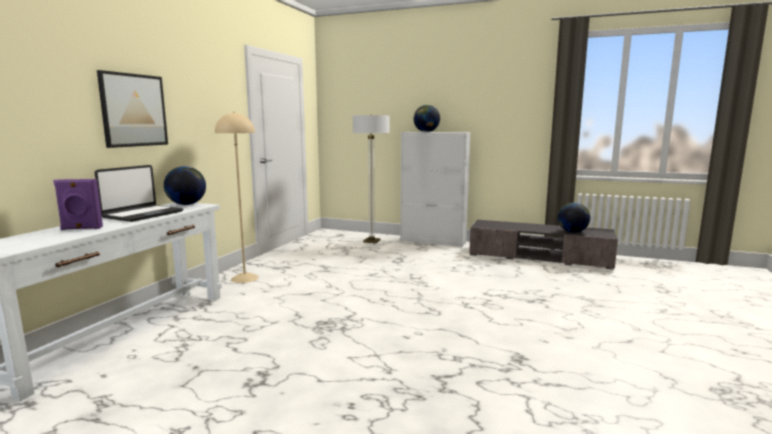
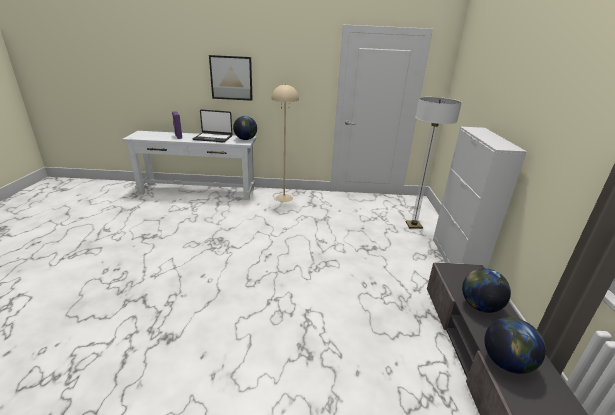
camera: 70 degrees right, 15 degrees up
globe [414,105,440,132] -> globe moved to [462,268,511,313]

